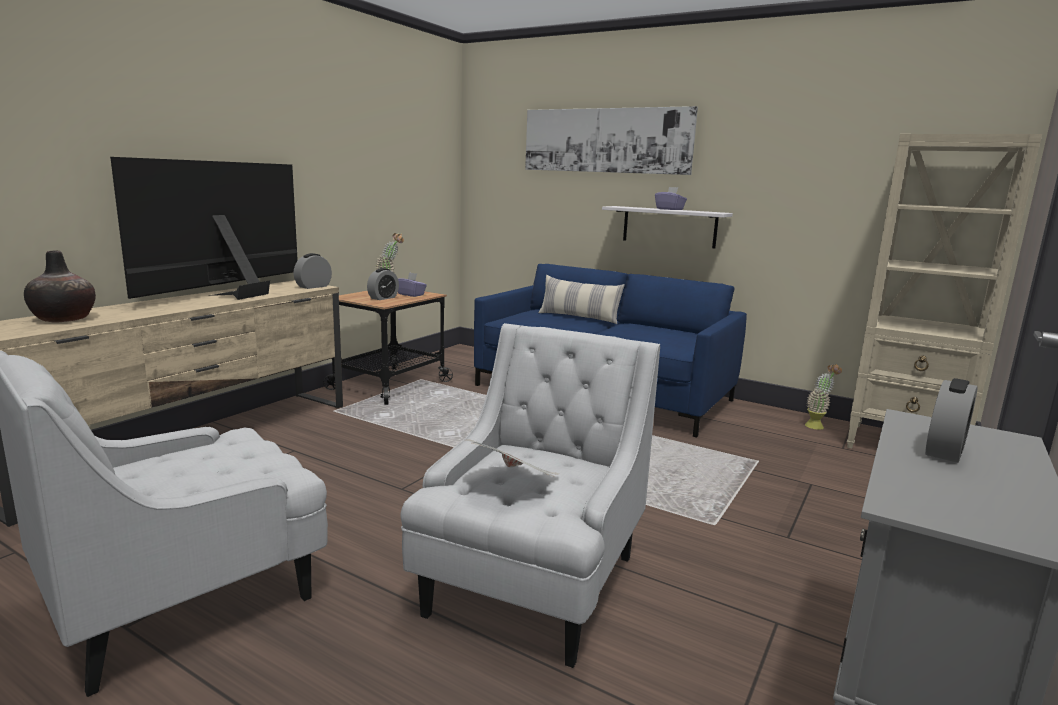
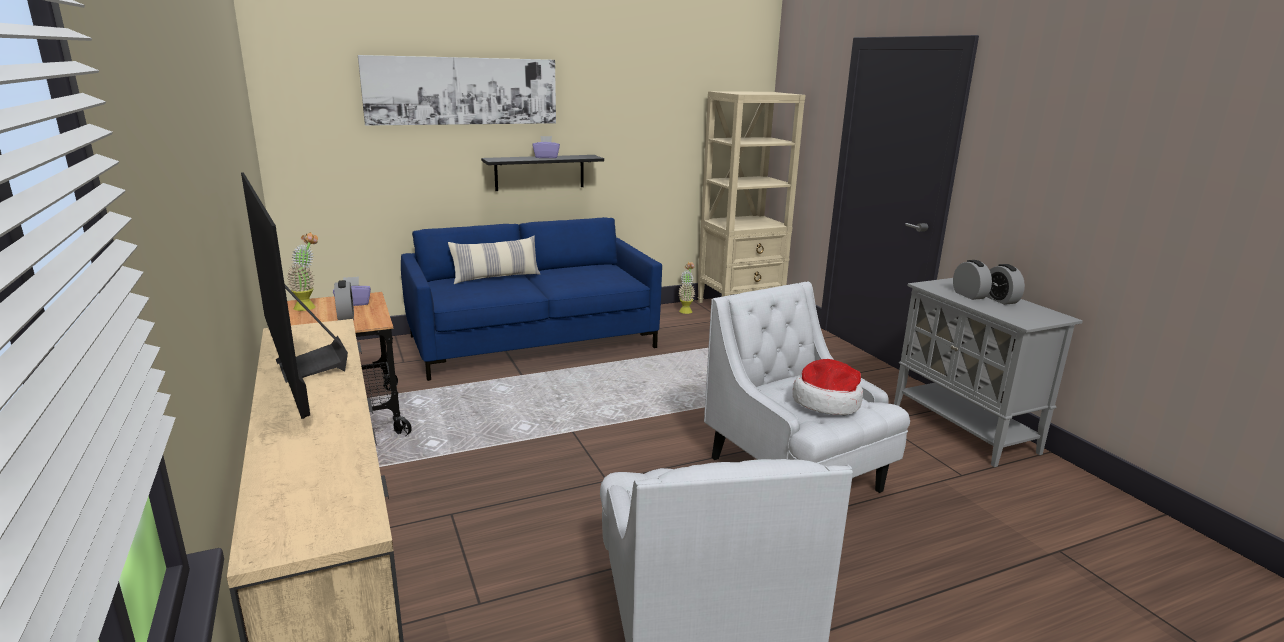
camera: 55 degrees left, 5 degrees up
vase [24,251,96,323] -> none
alarm clock [293,253,332,289] -> alarm clock moved to [986,264,1025,305]
newspaper [464,439,559,477] -> hat [793,359,863,415]
white shelf [602,206,733,248] -> black shelf [481,155,604,191]

